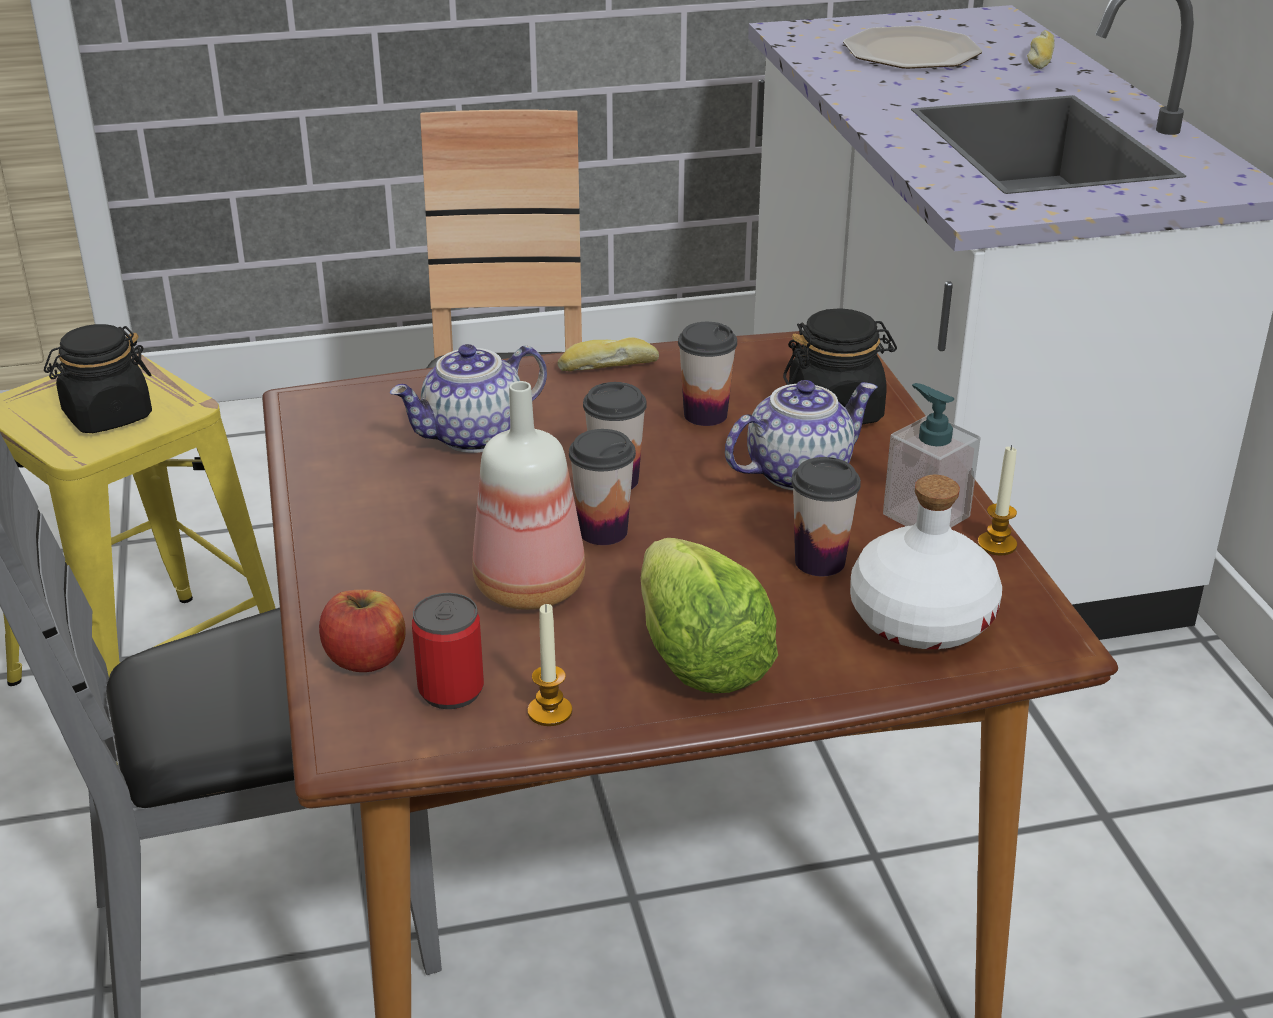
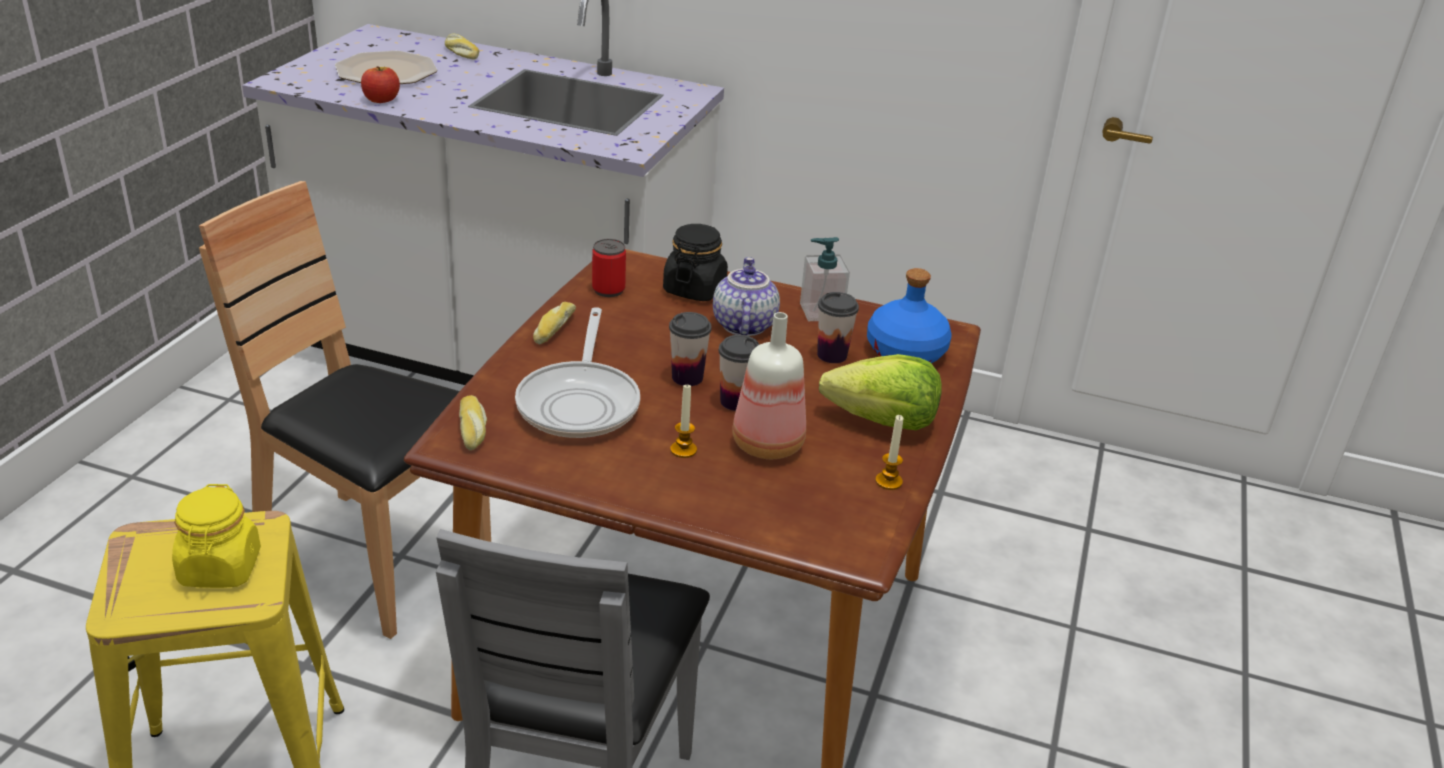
camera: 60 degrees left, 0 degrees up
black jar [44,324,152,433] -> yellow jar [172,484,261,588]
apple [319,590,406,672] -> apple moved to [361,66,400,103]
teapot [390,344,547,453] -> frying pan [515,307,640,438]
can [412,593,484,709] -> can moved to [592,239,626,297]
cup [678,322,737,426] -> none
white bottle [850,475,1002,649] -> blue bottle [867,268,952,363]
candle [978,445,1017,555] -> candle moved to [670,383,697,458]
none -> bread [459,395,487,451]

